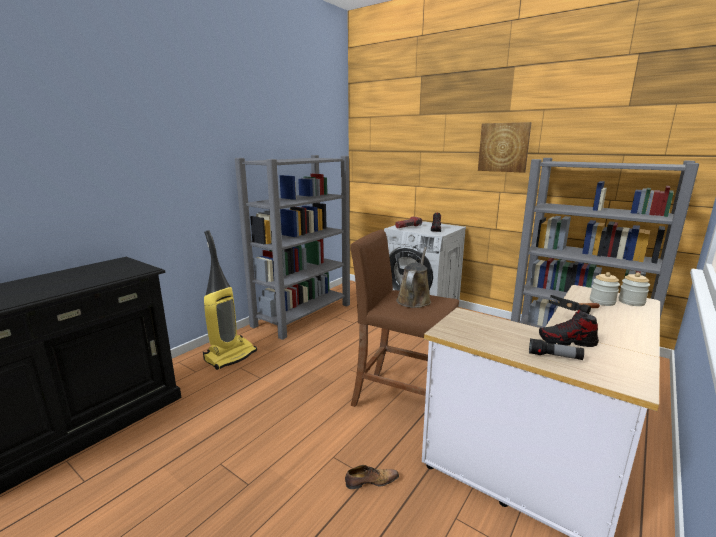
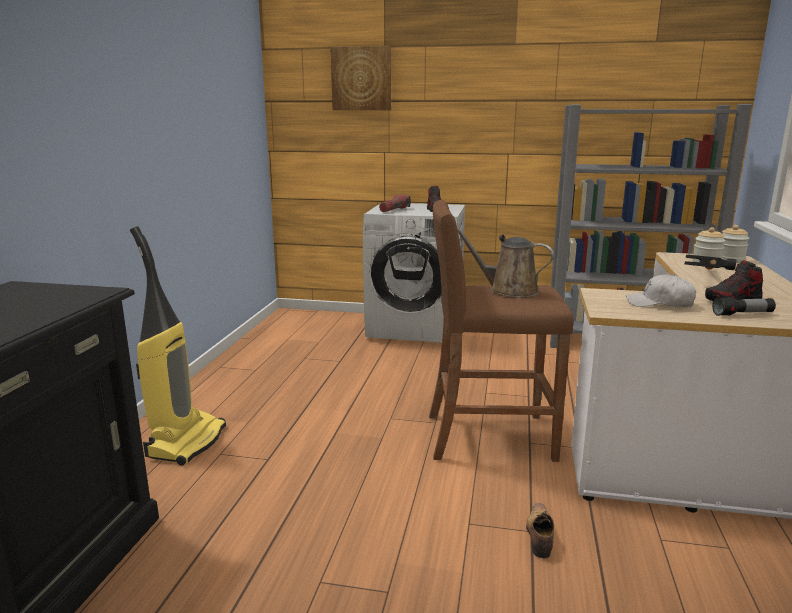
camera: 25 degrees left, 0 degrees up
grey bookcase [235,155,350,340] -> none
shoe [345,465,399,489] -> shoe turned 45 degrees counterclockwise [526,503,554,558]
brown watering can [396,247,431,308] -> brown watering can turned 60 degrees counterclockwise [457,228,554,298]
picture [478,122,532,173] -> picture moved to [330,46,391,110]
none -> white cap [626,274,696,307]

